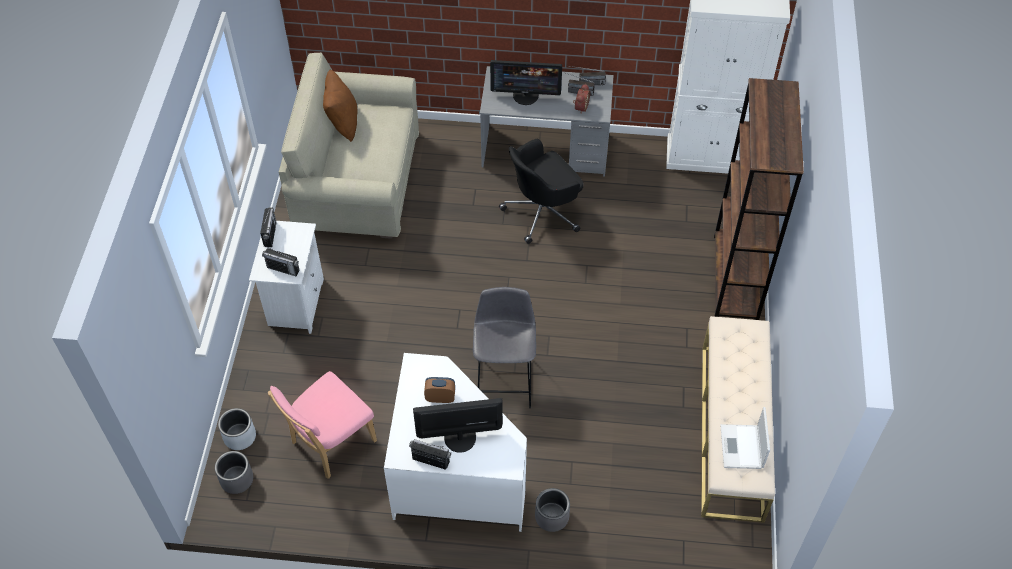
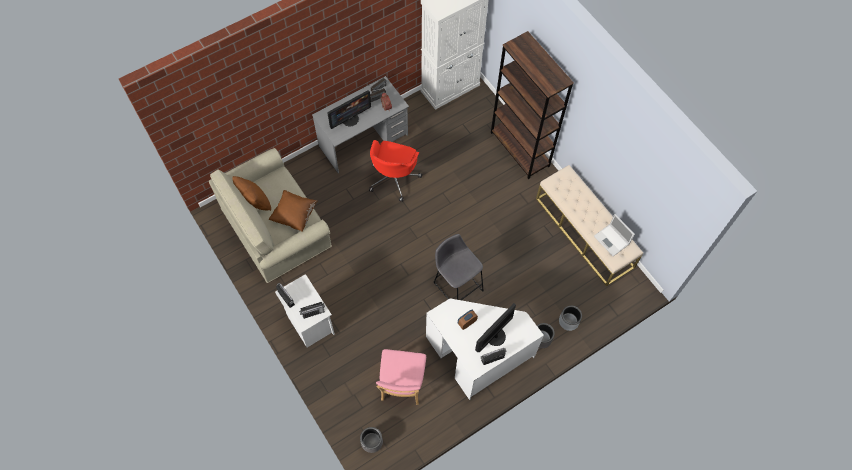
camera: 40 degrees left, 10 degrees up
grey planter [218,408,256,450] -> grey planter moved to [559,306,582,331]
black office chair [499,139,584,244] -> red office chair [369,140,422,202]
none -> brown pillow [268,190,317,232]

